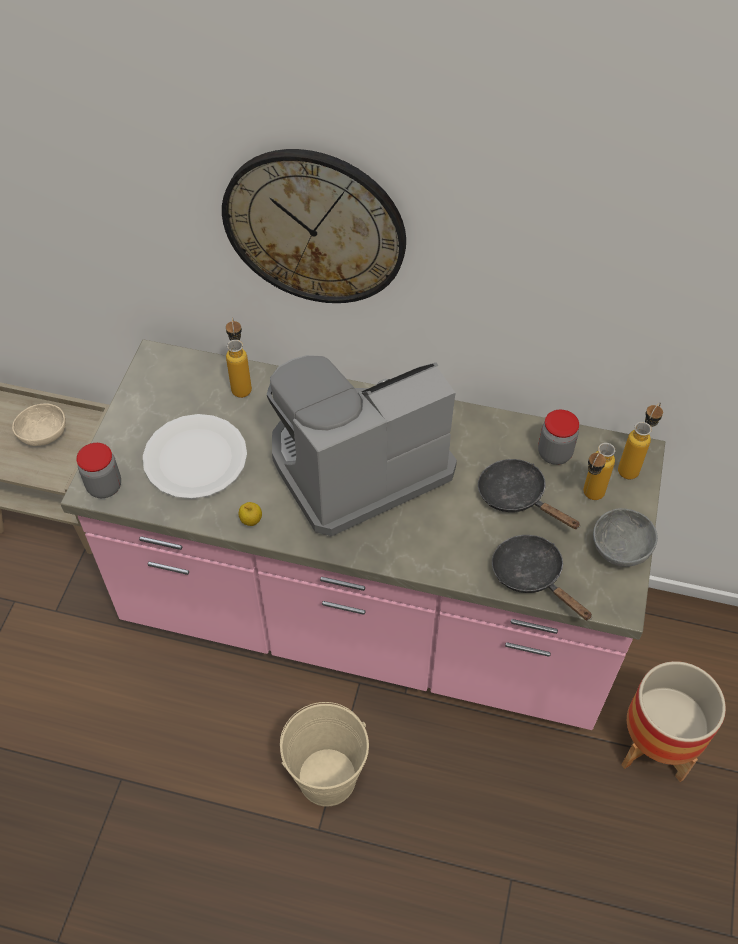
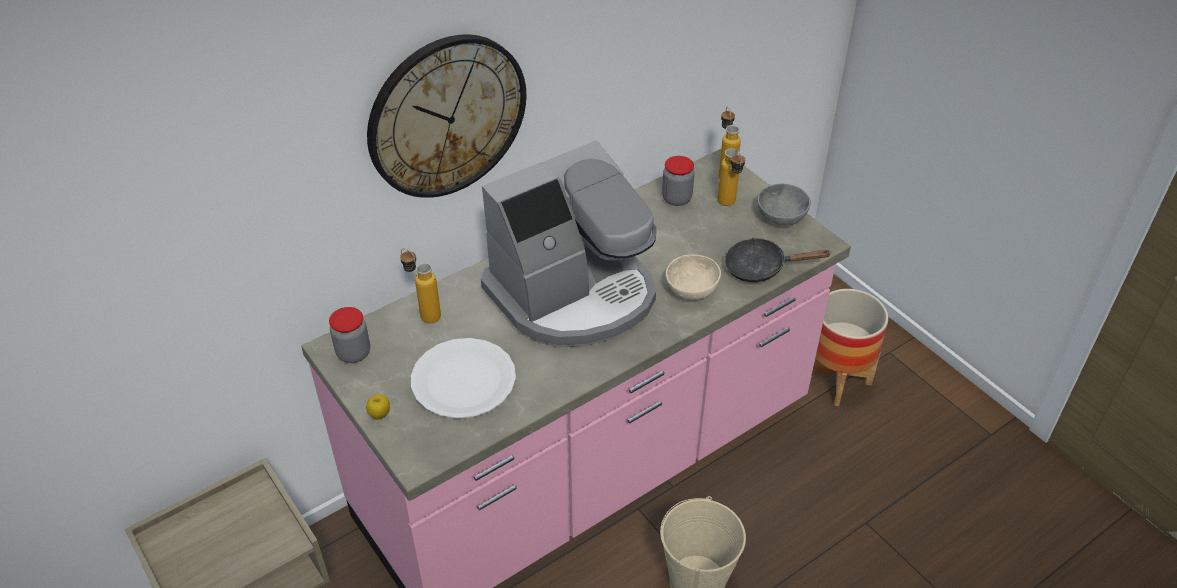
camera: 50 degrees left, 10 degrees down
beige bowl [12,403,66,446] -> beige bowl moved to [666,254,721,300]
jar [76,443,121,498] -> jar moved to [329,307,370,363]
apple [238,502,262,526] -> apple moved to [366,394,390,420]
coffee machine [267,355,457,536] -> coffee machine turned 135 degrees counterclockwise [481,140,656,348]
black frying pan [478,459,580,529] -> none

